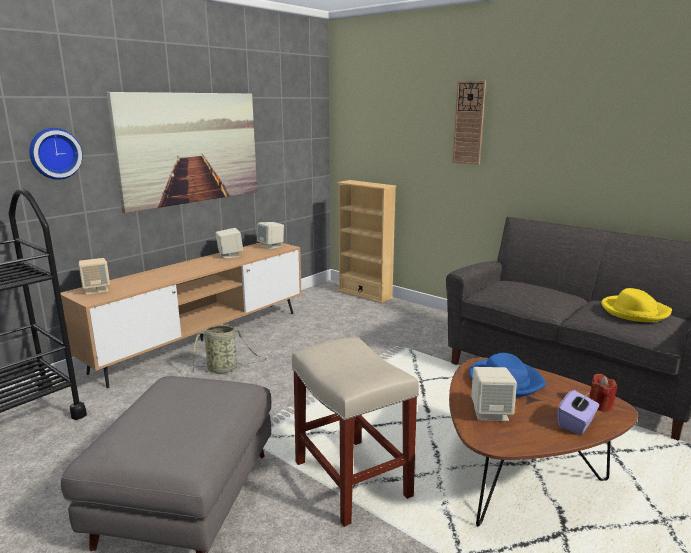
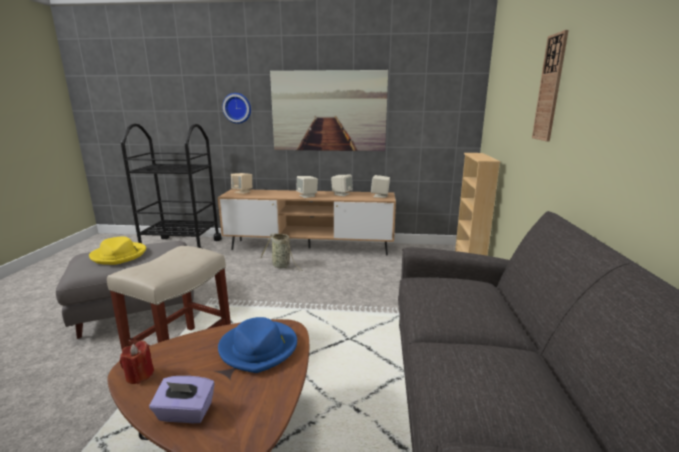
camera: 55 degrees right, 0 degrees up
beige speaker [471,367,517,421] -> beige speaker moved to [296,176,318,198]
red candle [589,374,617,412] -> red candle moved to [120,341,154,384]
yellow hat [601,288,672,322] -> yellow hat moved to [89,236,146,265]

